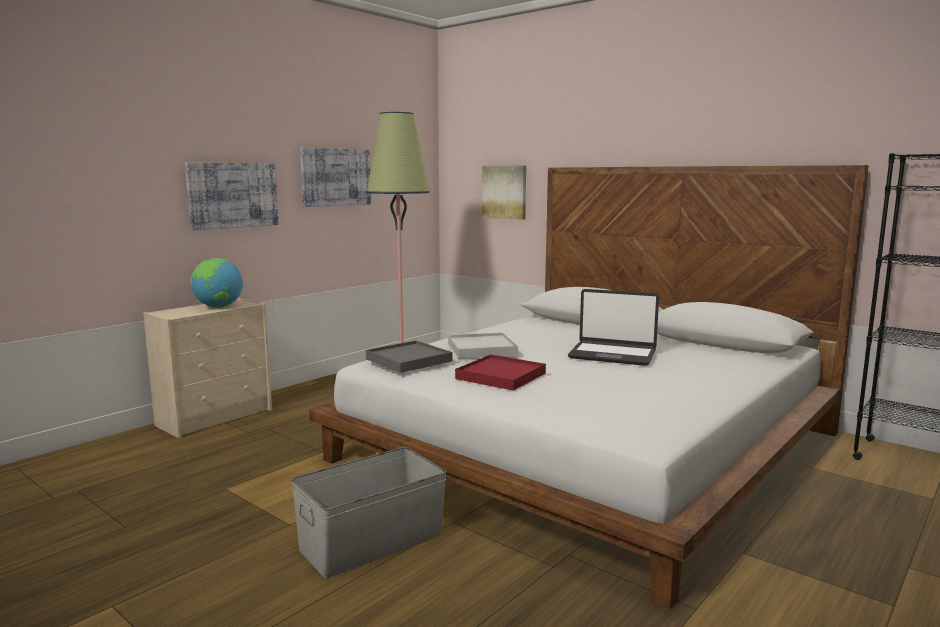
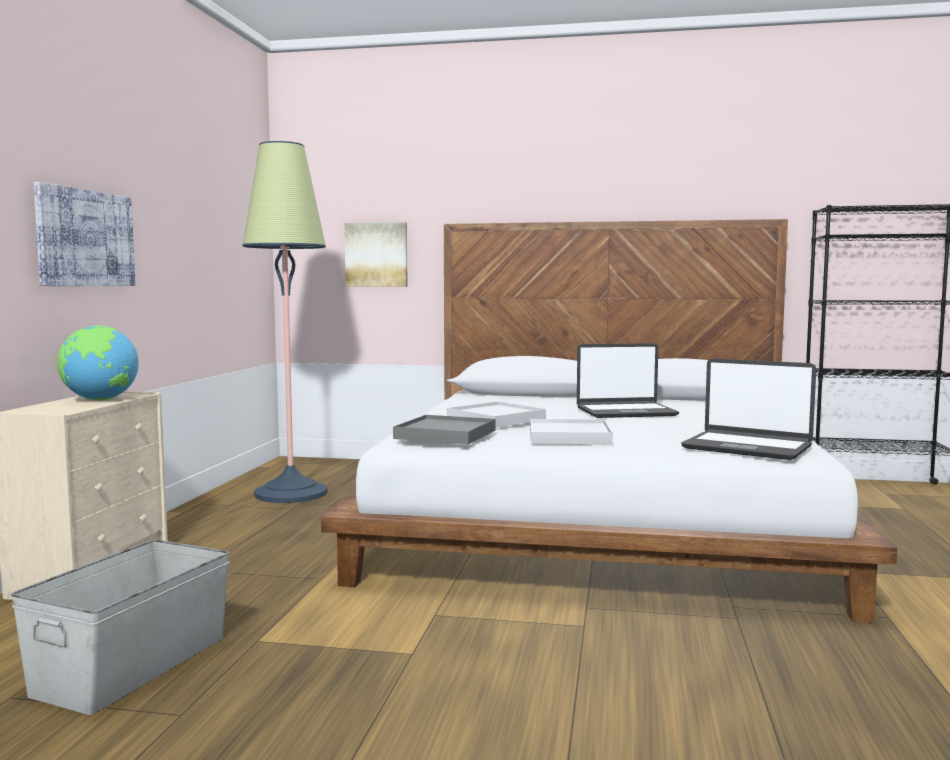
camera: 30 degrees left, 5 degrees down
grey storage box [291,447,447,579] -> grey storage box moved to [11,539,229,715]
picture [300,147,371,207] -> none
red tray [455,354,546,390] -> white tray [530,419,613,445]
none -> laptop [681,358,816,460]

